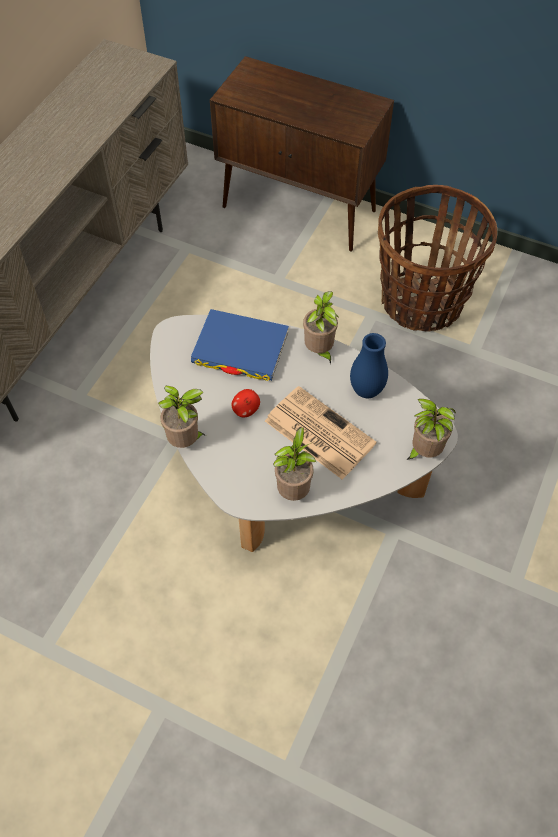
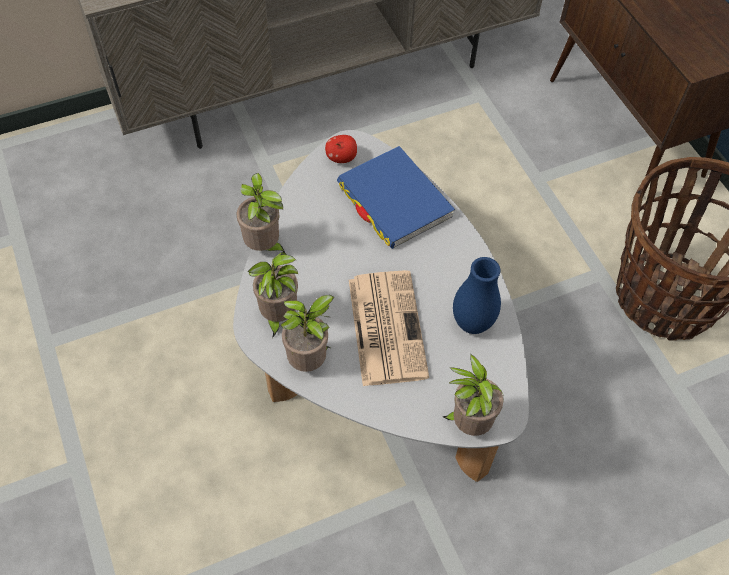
camera: 40 degrees right, 0 degrees up
apple [231,389,260,417] -> apple moved to [325,135,357,163]
potted plant [303,291,338,365] -> potted plant moved to [247,252,298,338]

